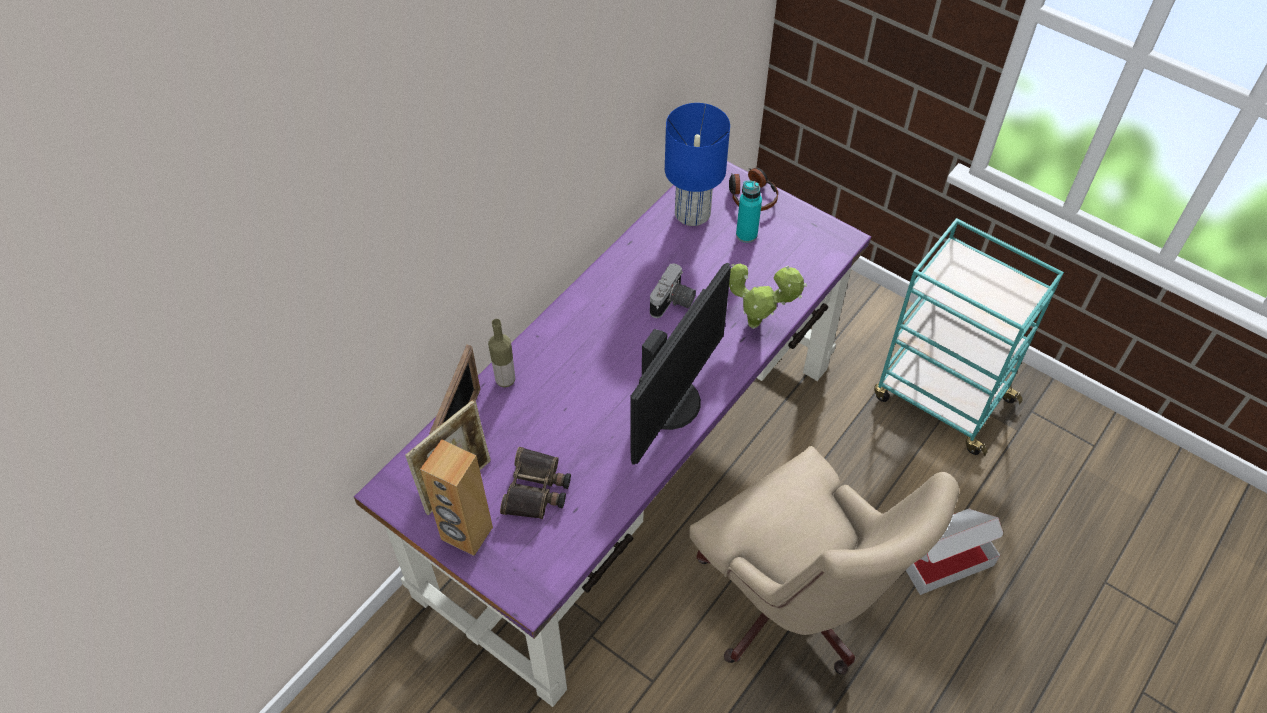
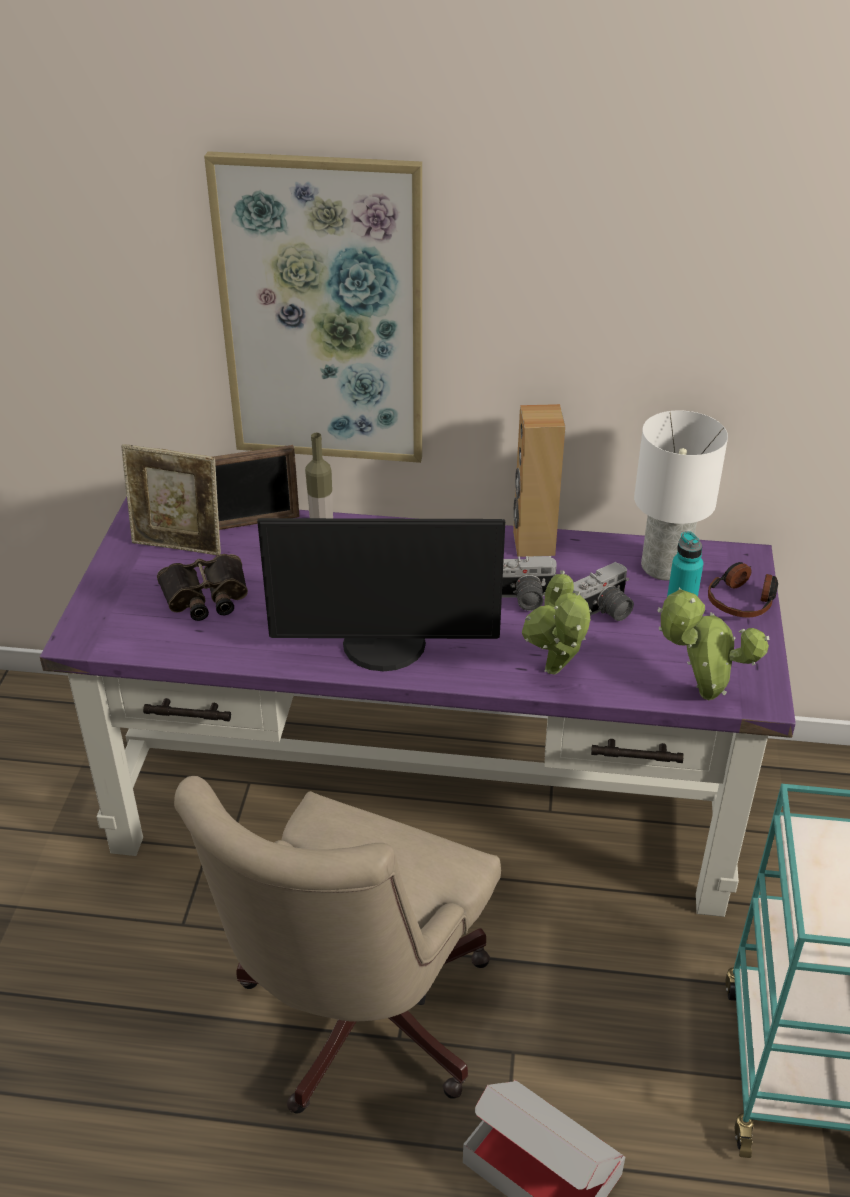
camera: 60 degrees right, 15 degrees down
brown speaker [420,439,493,556] -> brown speaker moved to [513,404,565,557]
blue table lamp [665,103,730,226] -> white table lamp [634,411,728,581]
none -> picture [204,151,422,463]
none -> camera [572,562,634,621]
none -> potted plant [657,588,770,701]

